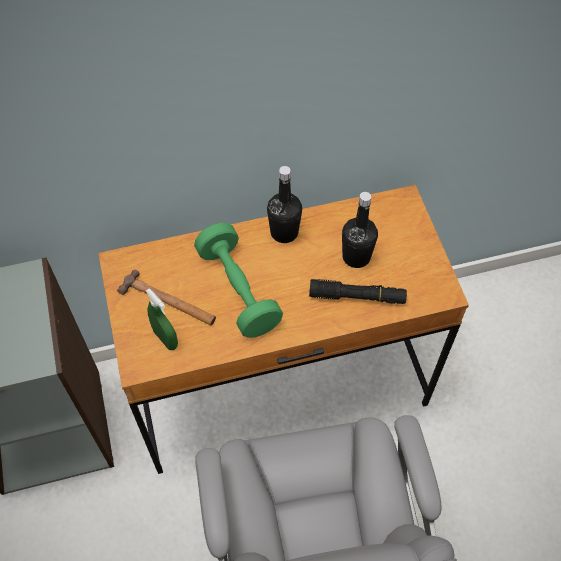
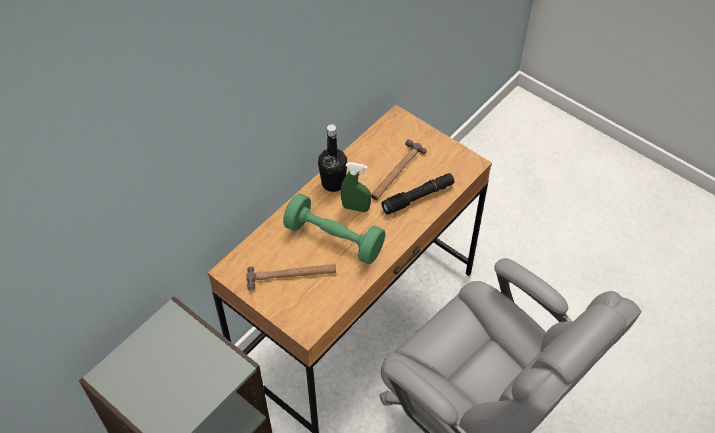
camera: 35 degrees left, 5 degrees down
green spray bottle [146,288,178,350] -> green spray bottle moved to [341,162,371,212]
black bottle [342,192,378,268] -> hammer [371,139,427,200]

